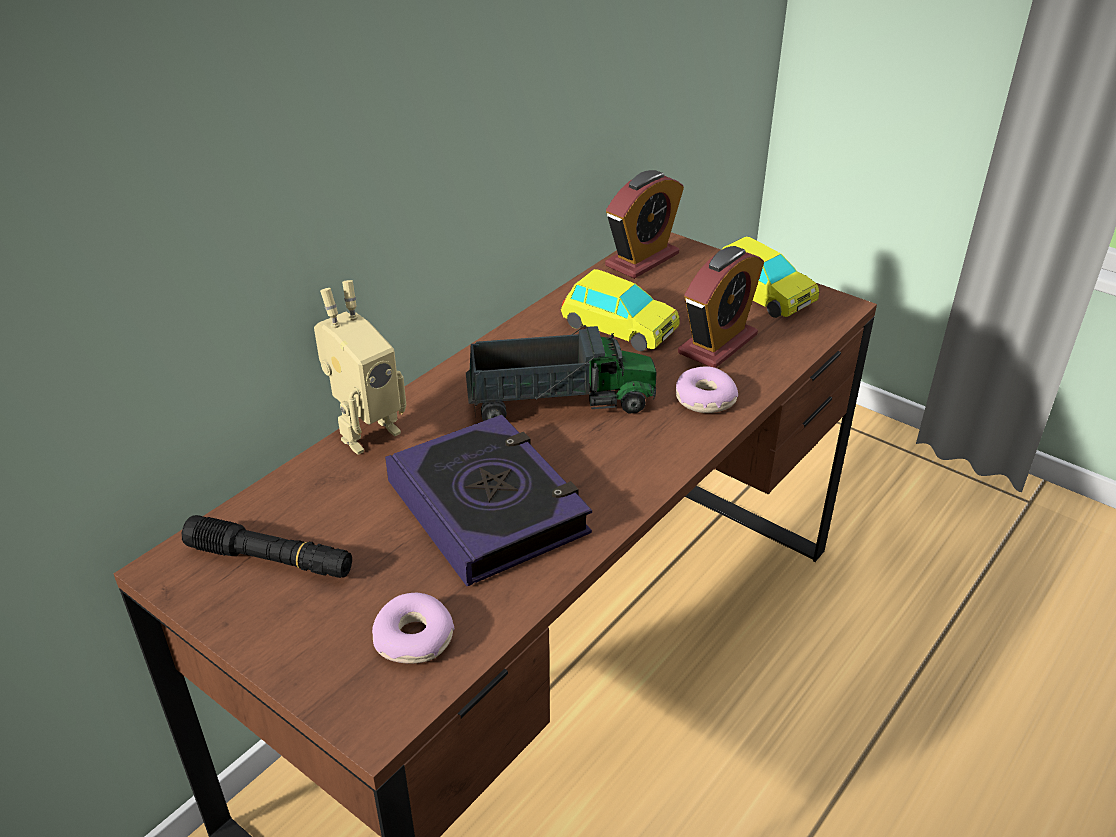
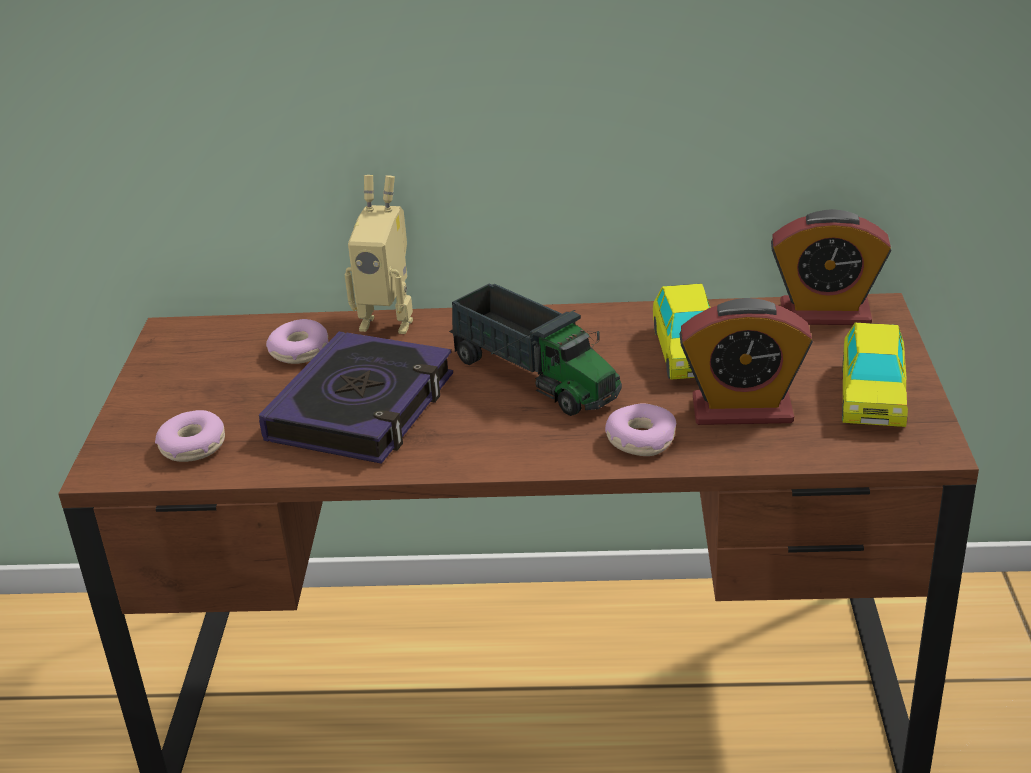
camera: 55 degrees right, 5 degrees down
black flashlight [182,515,352,578] -> none
none -> donut [266,319,329,364]

